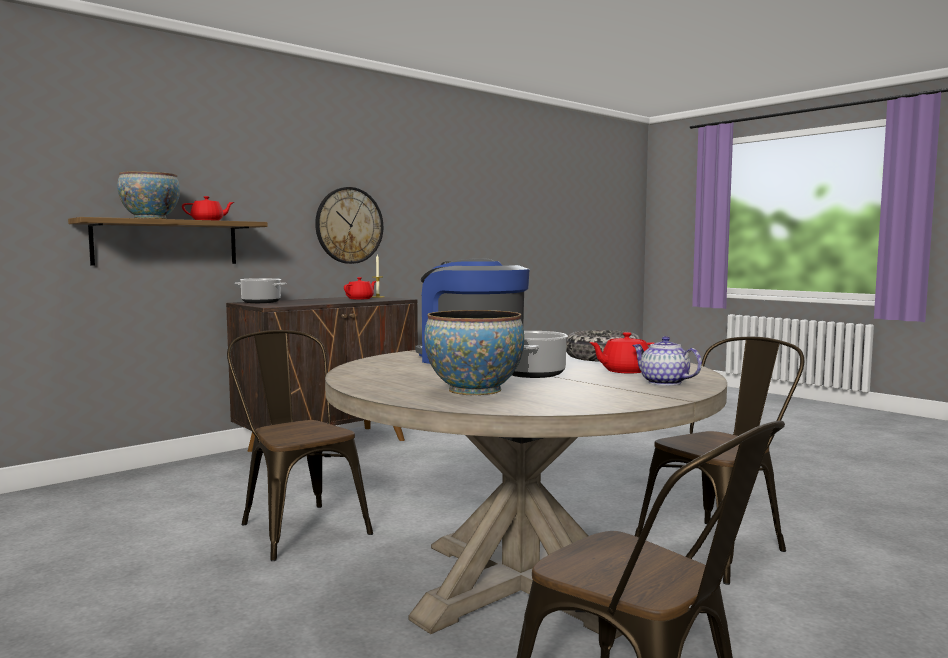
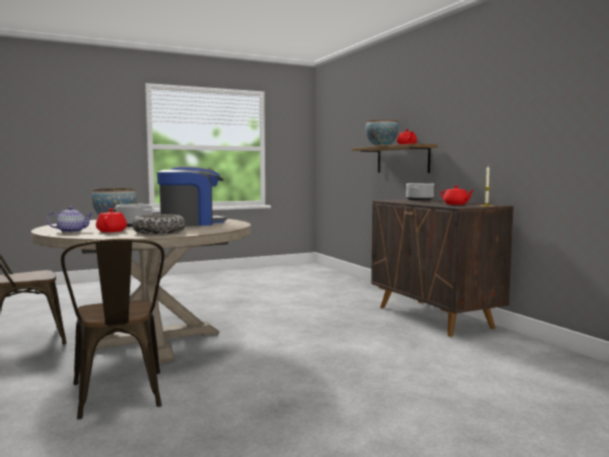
camera: 105 degrees right, 0 degrees up
brown chair [227,330,373,561] -> none
wall clock [315,187,383,264] -> none

